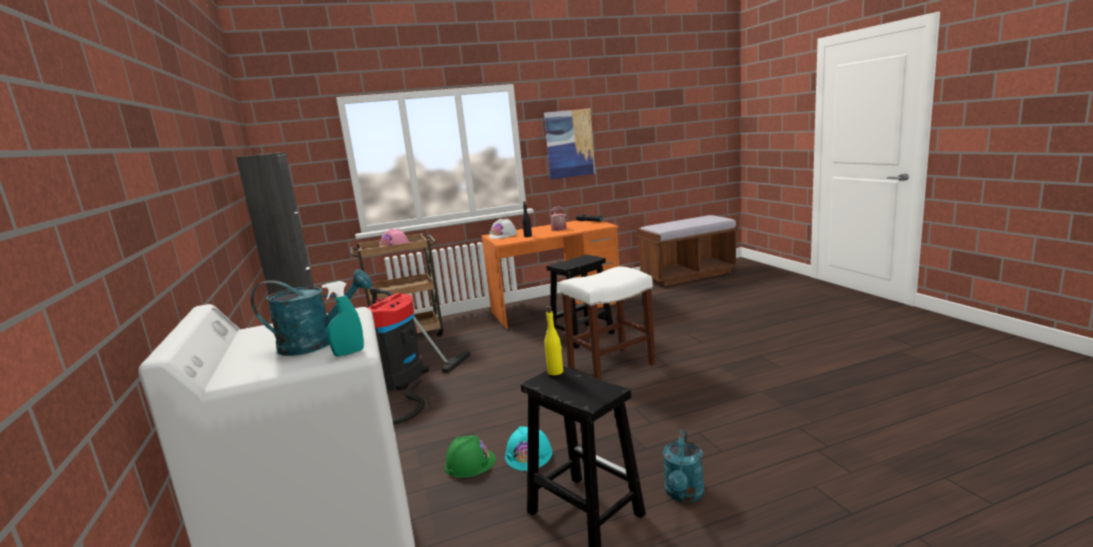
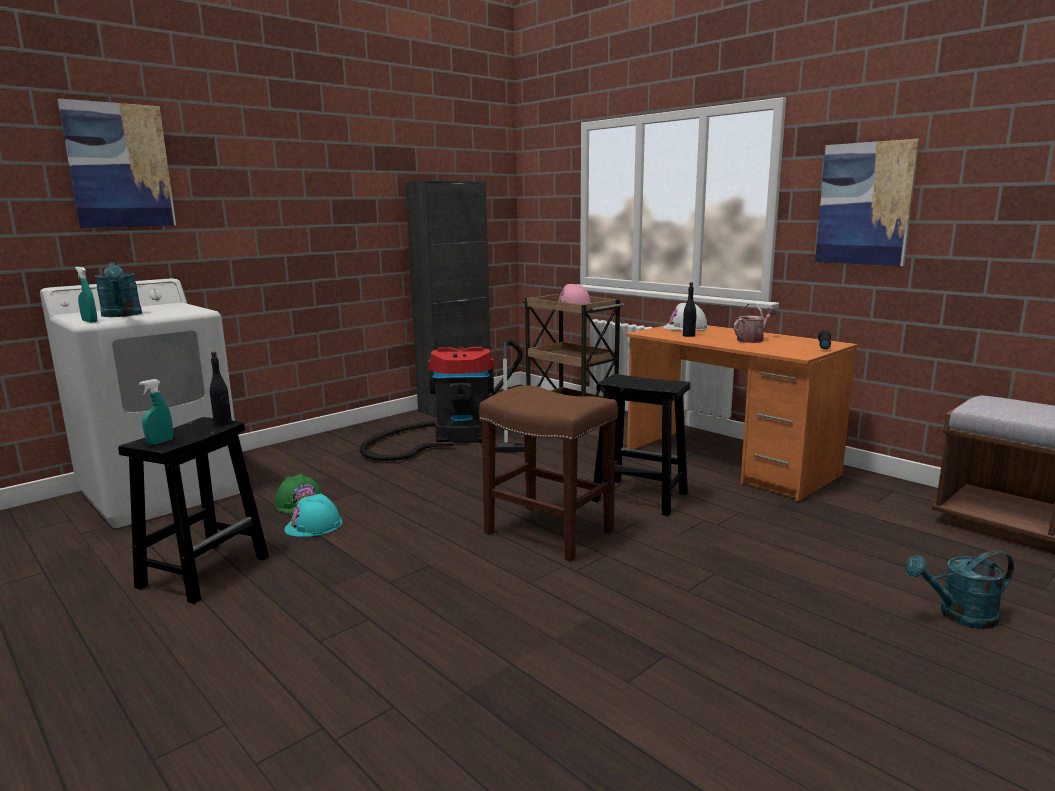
camera: 65 degrees right, 0 degrees up
yellow bottle [545,306,563,375] -> black bottle [210,352,232,425]
white stool [560,267,656,380] -> brown stool [479,385,618,562]
turquoise watering can [663,430,704,503] -> turquoise watering can moved to [905,550,1014,629]
none -> picture [58,99,176,228]
none -> turquoise spray bottle [139,379,173,445]

